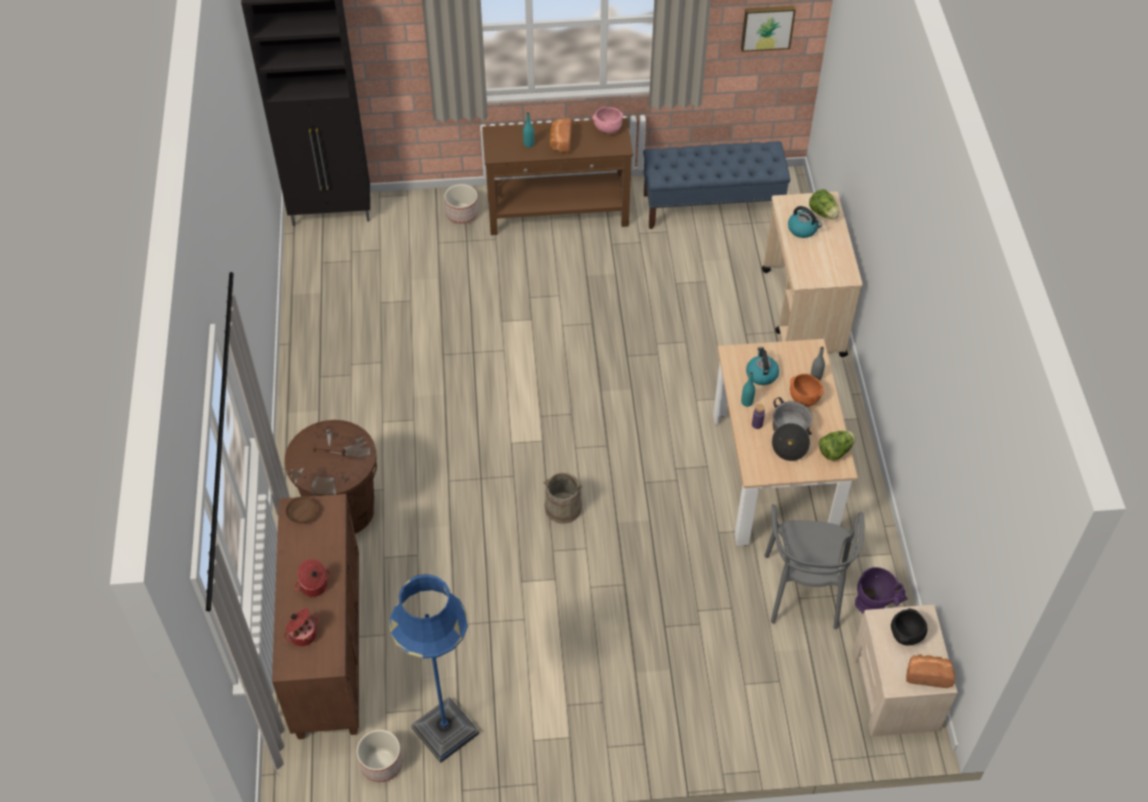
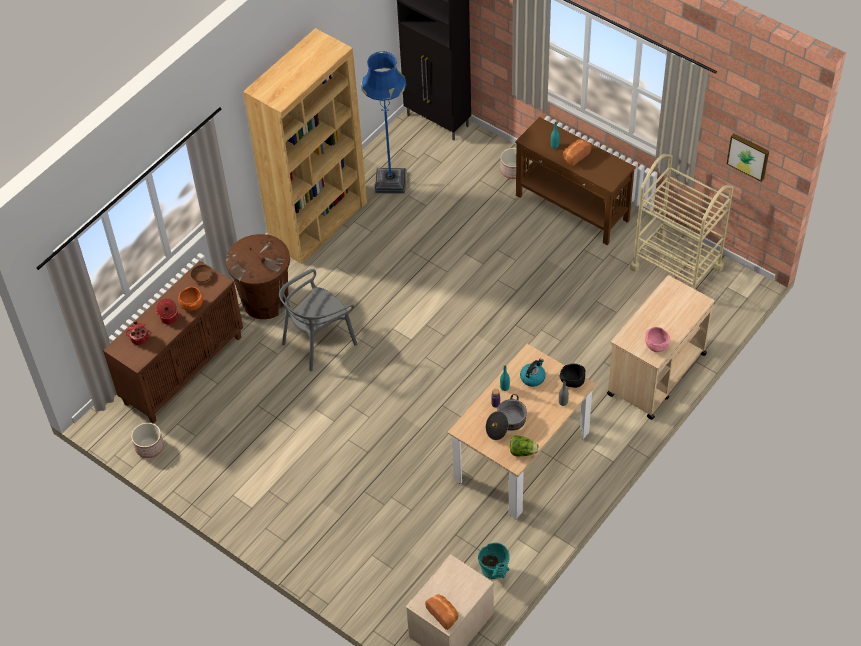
camera: 45 degrees right, 0 degrees up
blue floor lamp [390,574,480,763] -> blue floor lamp moved to [361,51,407,194]
beige bucket [543,473,583,524] -> none
pink bowl [592,107,623,134] -> pink bowl moved to [645,327,671,352]
blue bench [643,141,790,229] -> beige cart [630,154,734,289]
grey chair [765,504,864,630] -> grey chair moved to [279,269,357,371]
kettle [788,206,822,238] -> none
orange bowl [790,374,824,407] -> orange bowl moved to [178,287,203,311]
lettuce [809,189,839,220] -> none
purple vase [855,567,908,614] -> turquoise vase [478,543,510,579]
black bowl [891,608,927,646] -> black bowl moved to [559,363,586,388]
none -> brown bookcase [243,28,367,264]

